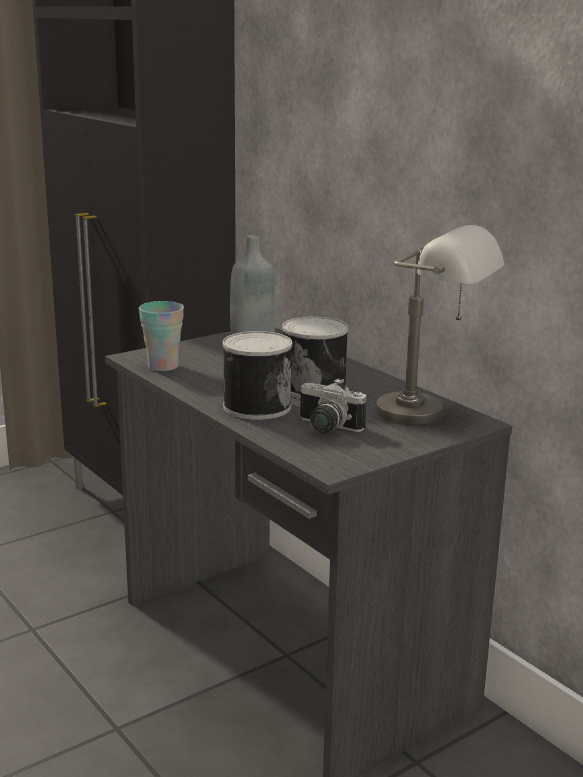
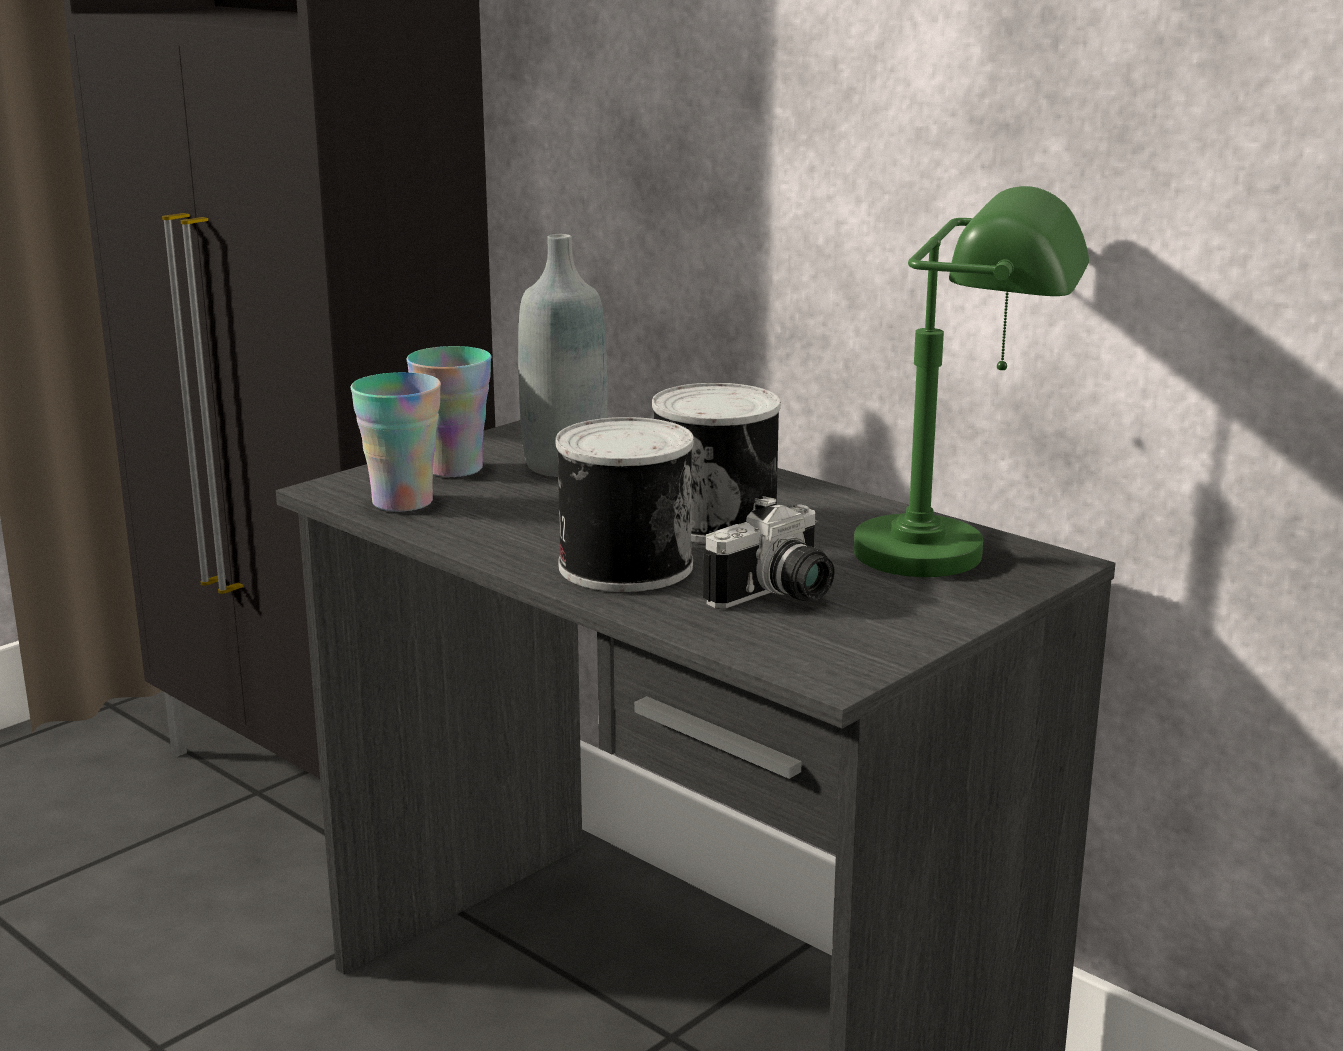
camera: 10 degrees left, 0 degrees up
camera [300,378,366,433] -> camera turned 60 degrees counterclockwise [703,496,835,609]
grey table lamp [376,225,504,425] -> green table lamp [854,186,1089,577]
none -> cup [406,346,491,477]

